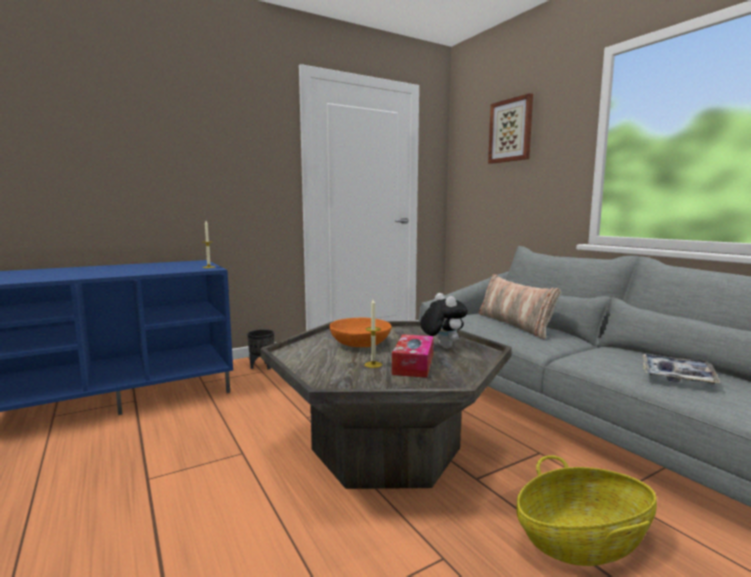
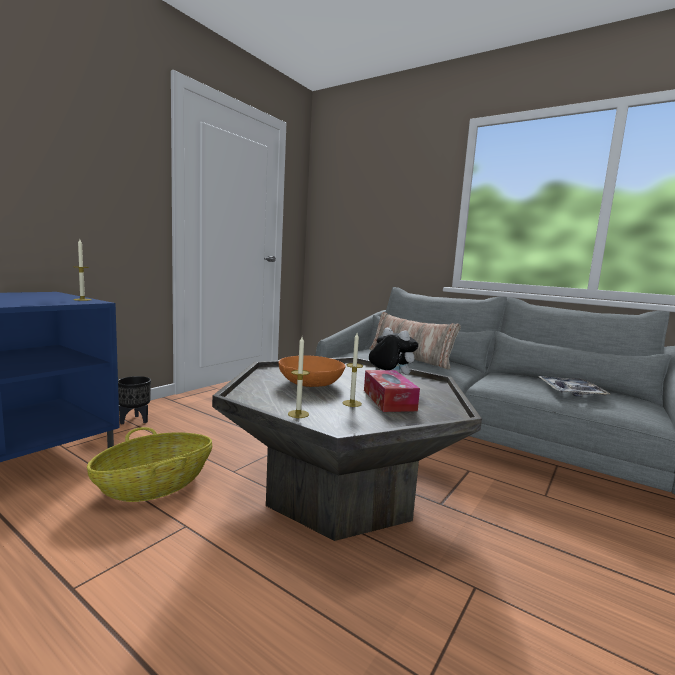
camera: 25 degrees left, 0 degrees up
picture [488,93,533,164] -> none
basket [516,455,657,566] -> basket moved to [87,427,212,502]
none -> candle [288,337,310,418]

